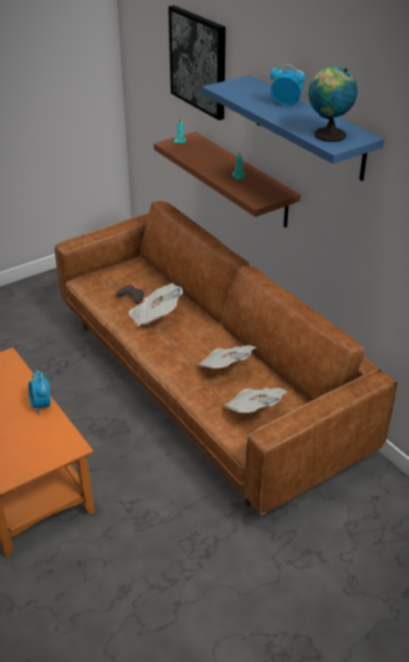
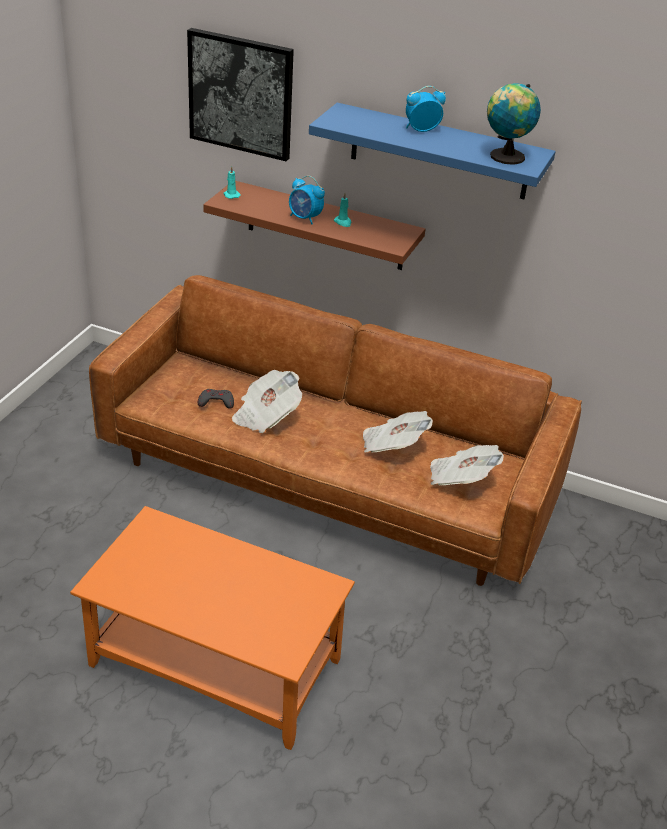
camera: 35 degrees left, 0 degrees up
alarm clock [28,370,51,414] -> alarm clock moved to [289,176,325,224]

